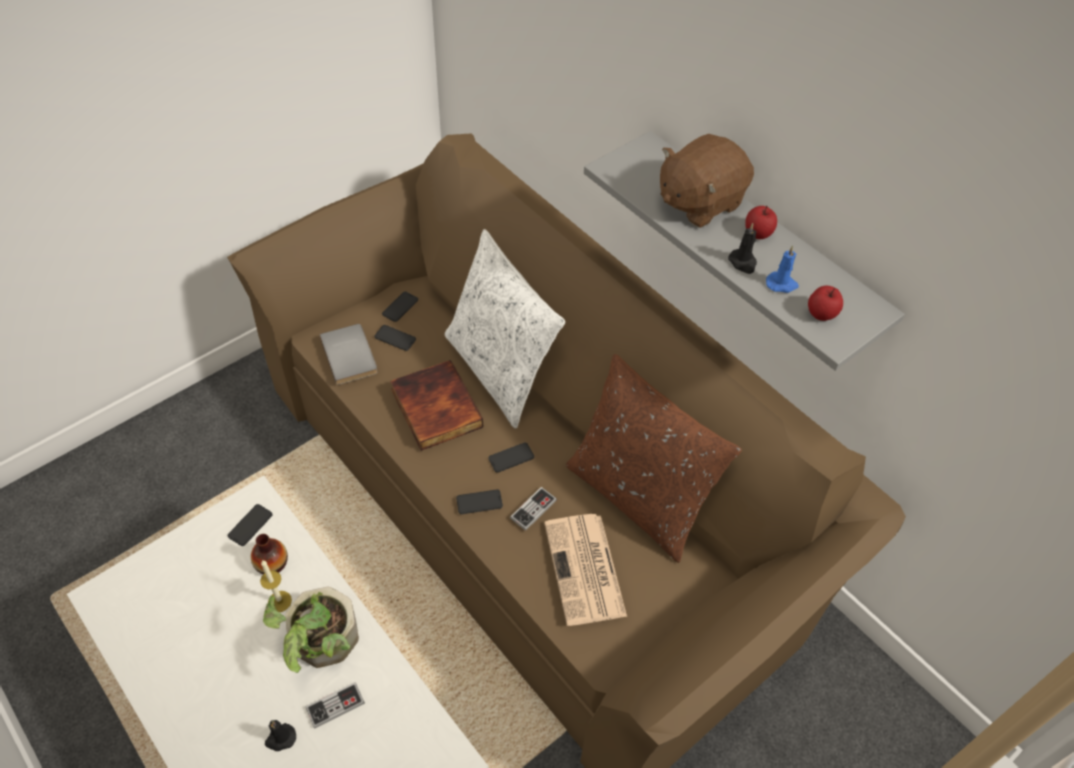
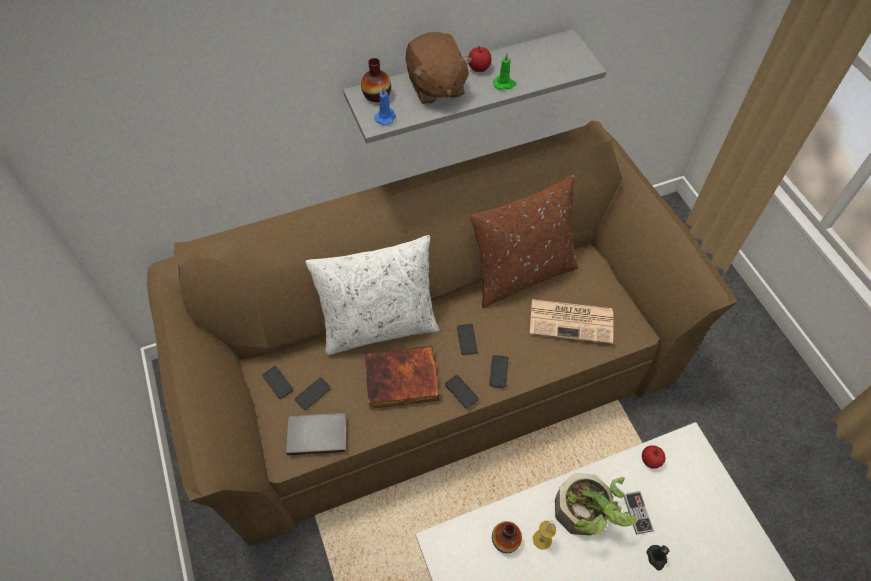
camera: 70 degrees left, 5 degrees up
phone [228,504,272,546] -> phone moved to [445,375,479,408]
game controller [510,487,557,531] -> none
black candle [728,223,757,274] -> green candle [493,54,517,90]
blue candle [766,246,799,293] -> blue candle moved to [374,88,396,125]
apple [808,286,843,321] -> apple moved to [642,445,665,469]
none -> vase [361,58,391,102]

